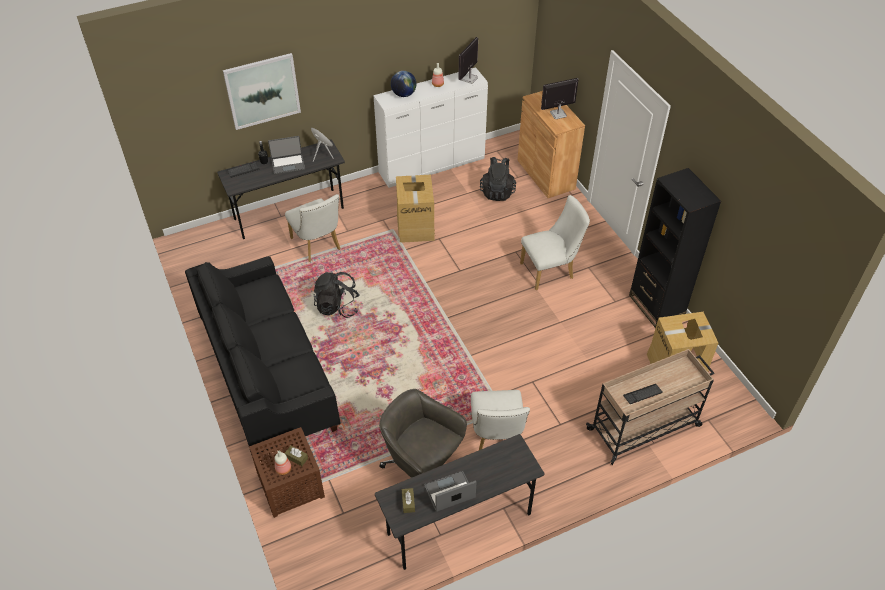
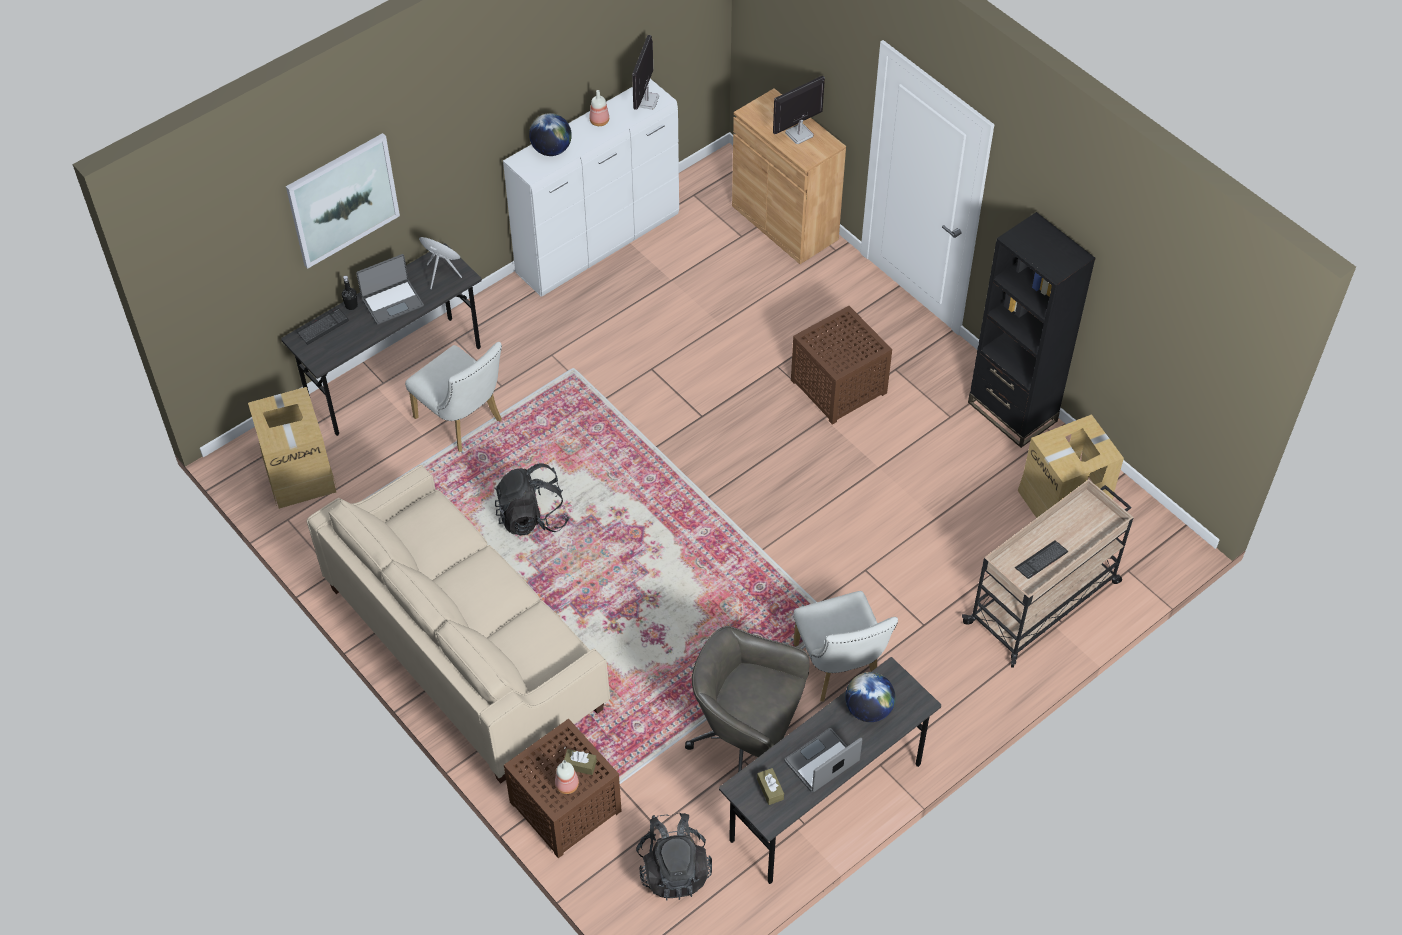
camera: 15 degrees left, 5 degrees up
black sofa [185,256,340,458] -> beige sofa [307,465,610,783]
cardboard box [396,175,435,243] -> cardboard box moved to [248,387,337,509]
black backpack [480,157,516,201] -> black backpack moved to [636,813,712,901]
white chair [520,195,590,290] -> brown side table [791,306,892,425]
none -> globe [845,672,896,722]

